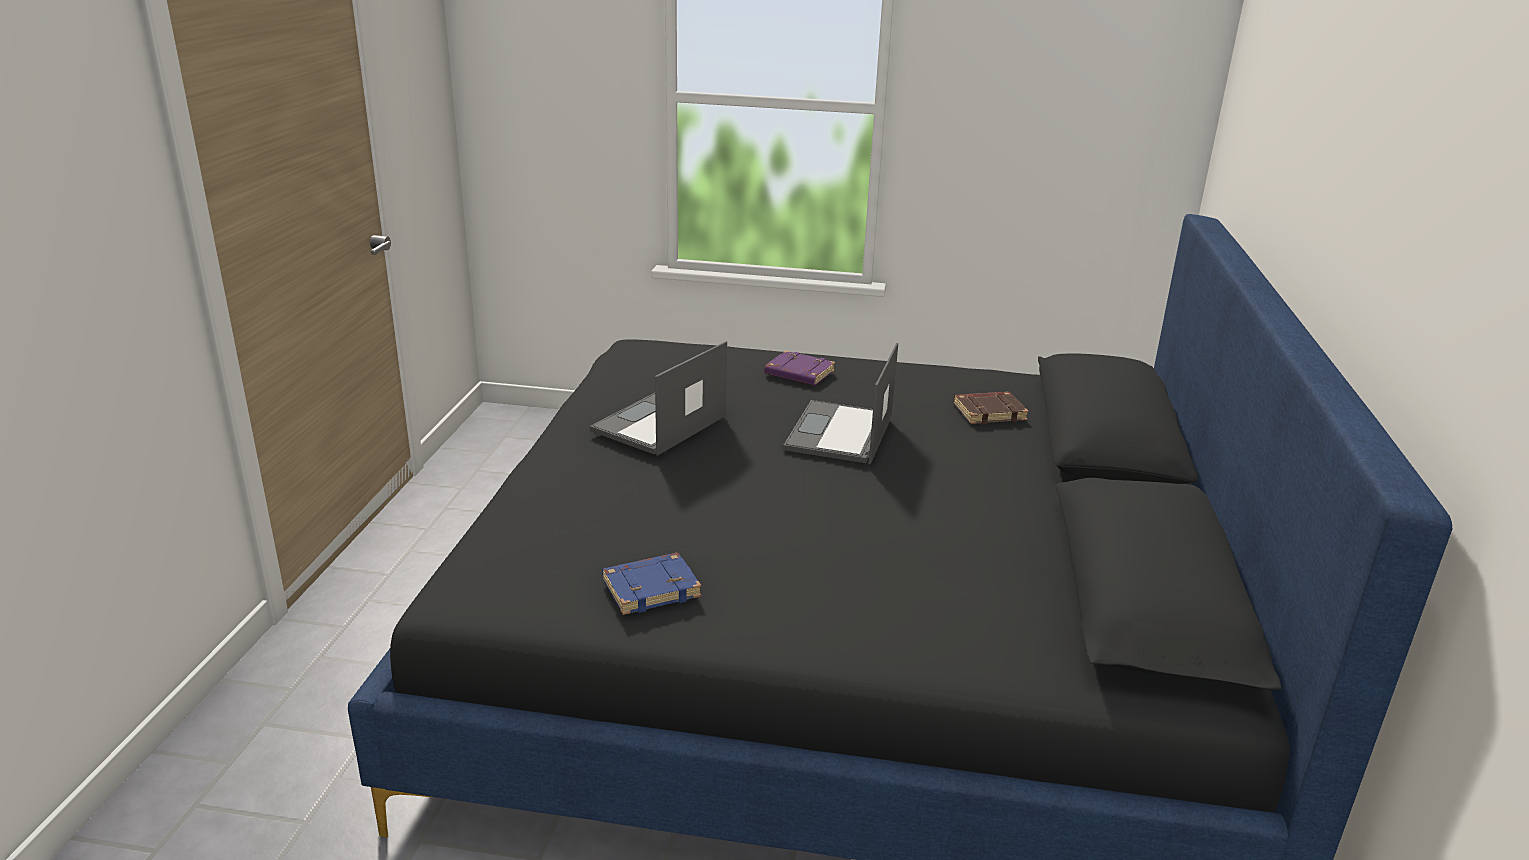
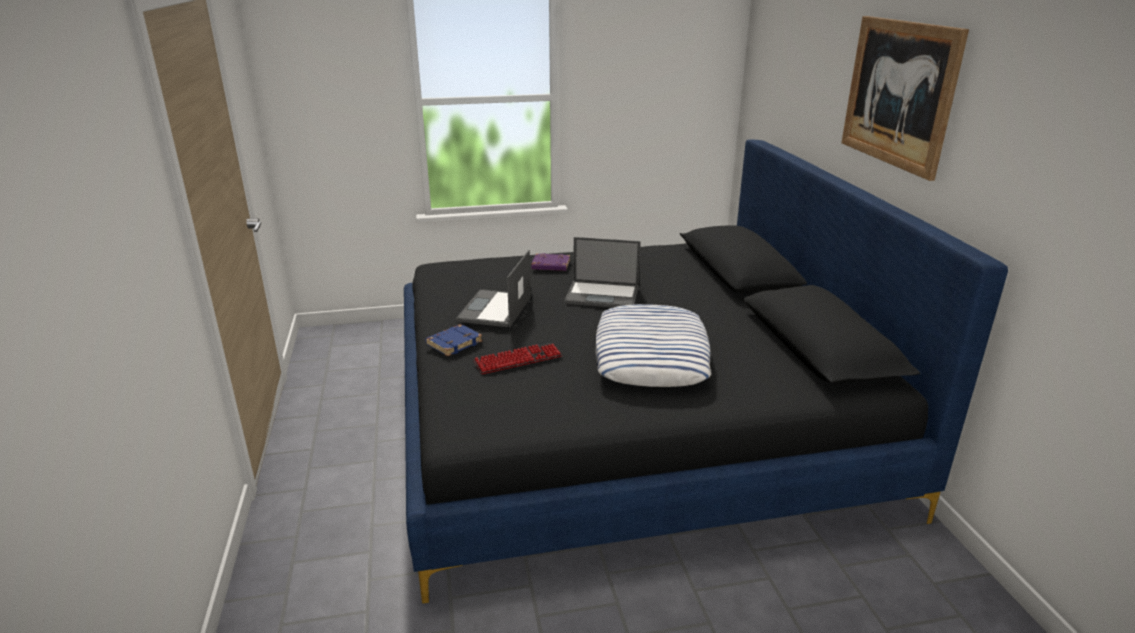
camera: 20 degrees left, 0 degrees up
blue book [602,553,701,615] -> blue book moved to [425,324,483,356]
laptop [783,343,898,464] -> laptop turned 75 degrees counterclockwise [564,237,641,308]
brown book [954,392,1029,424] -> none
none -> keyboard [473,343,562,374]
none -> pillow [596,304,711,387]
none -> picture [841,16,969,181]

